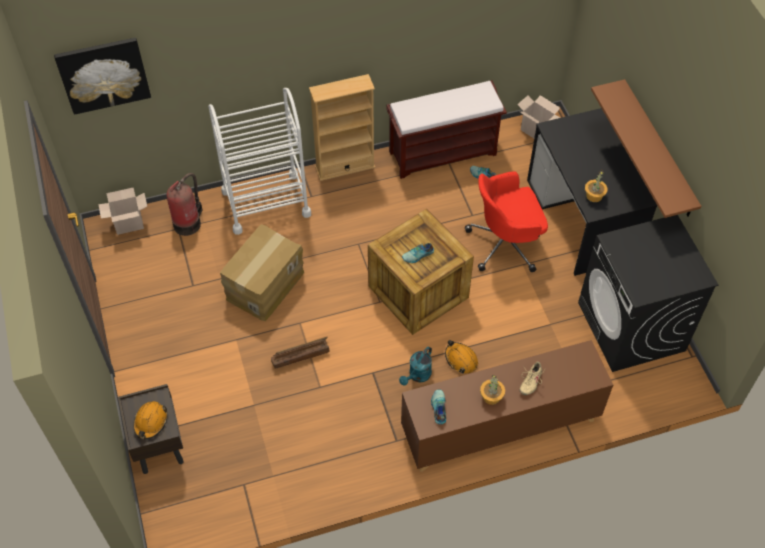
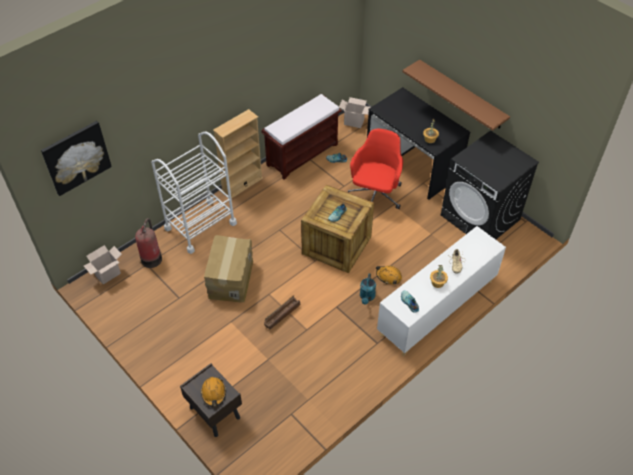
camera: 25 degrees left, 5 degrees down
brown cabinet [401,340,613,472] -> white cabinet [377,226,506,356]
red office chair [465,171,548,272] -> red office chair turned 150 degrees clockwise [348,129,403,209]

